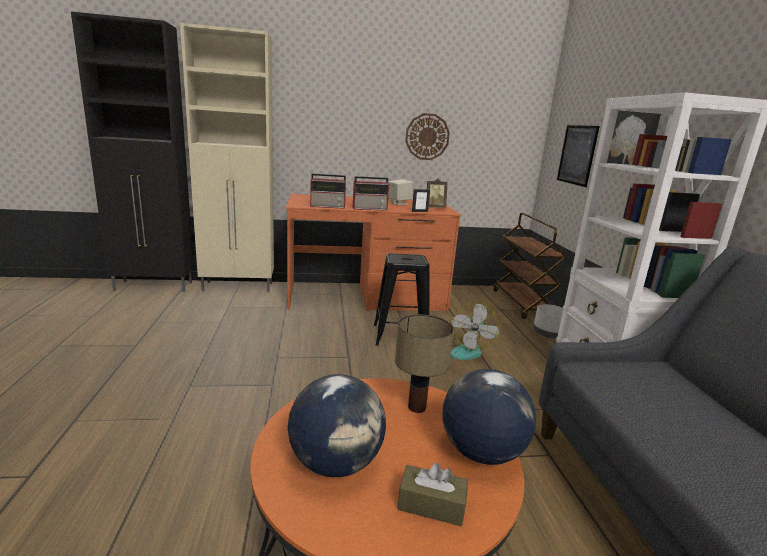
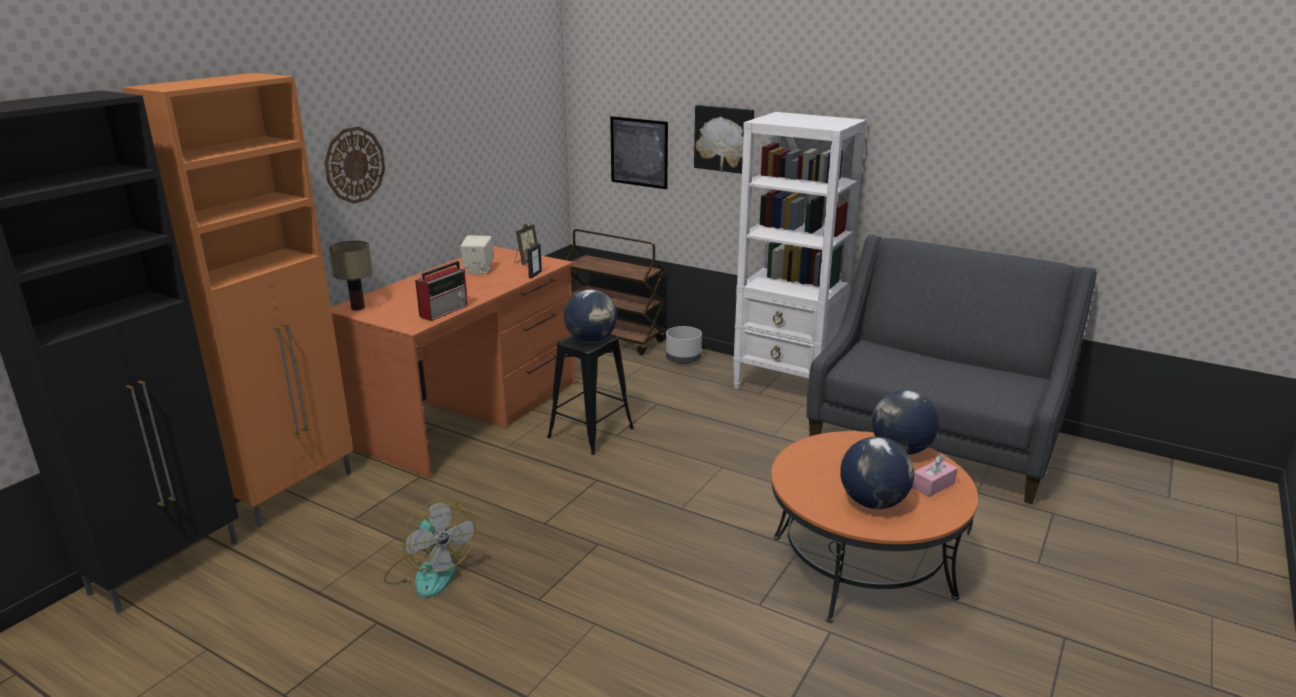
camera: 50 degrees left, 5 degrees up
beige cabinet [180,23,274,292] -> orange cabinet [123,73,353,527]
radio [353,176,389,211] -> none
table lamp [395,315,454,413] -> table lamp moved to [329,241,373,310]
brown tissue box [398,463,468,526] -> pink tissue box [912,455,958,497]
wall clock [405,113,450,160] -> wall clock moved to [324,126,385,204]
fan [450,302,501,360] -> fan moved to [384,499,476,598]
none -> globe [564,289,617,343]

